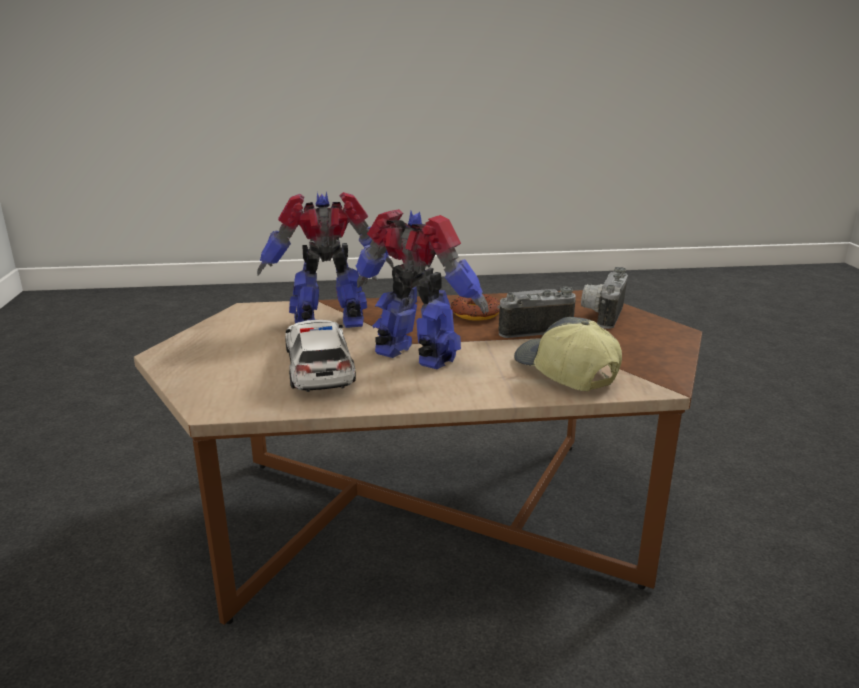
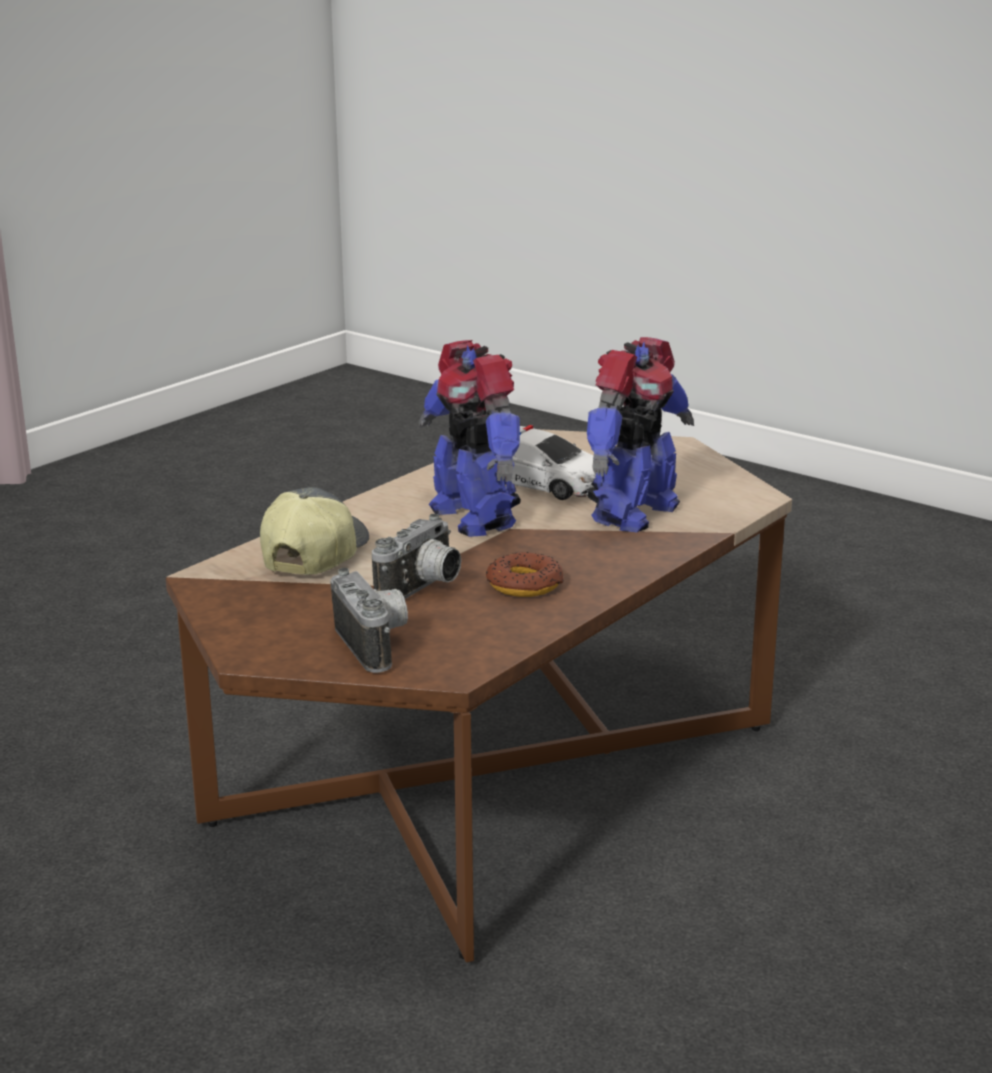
camera: 135 degrees right, 0 degrees up
toy robot [356,209,489,369] -> toy robot turned 75 degrees clockwise [419,340,521,537]
cap [514,317,622,391] -> cap turned 90 degrees counterclockwise [260,487,369,575]

